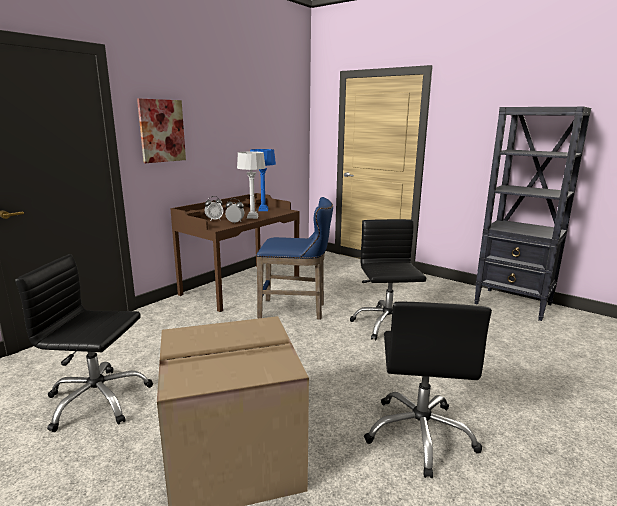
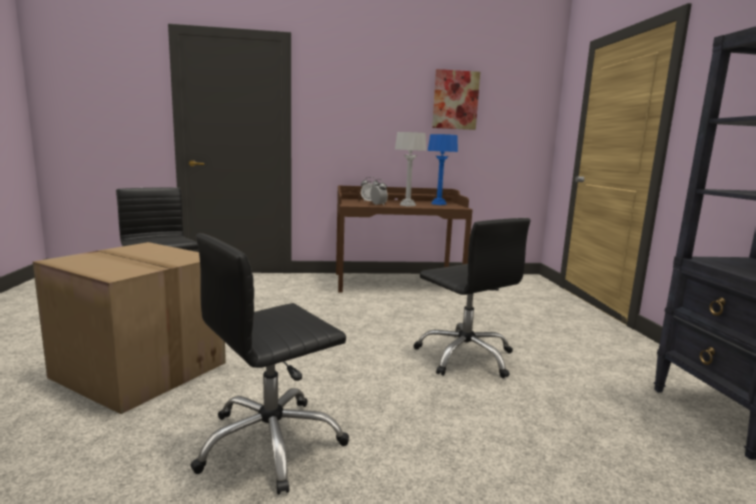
camera: 45 degrees right, 5 degrees down
picture [137,98,186,163] -> picture moved to [432,69,480,130]
blue stool [256,197,333,320] -> none
black office chair [350,219,426,340] -> black office chair turned 105 degrees clockwise [413,218,530,378]

